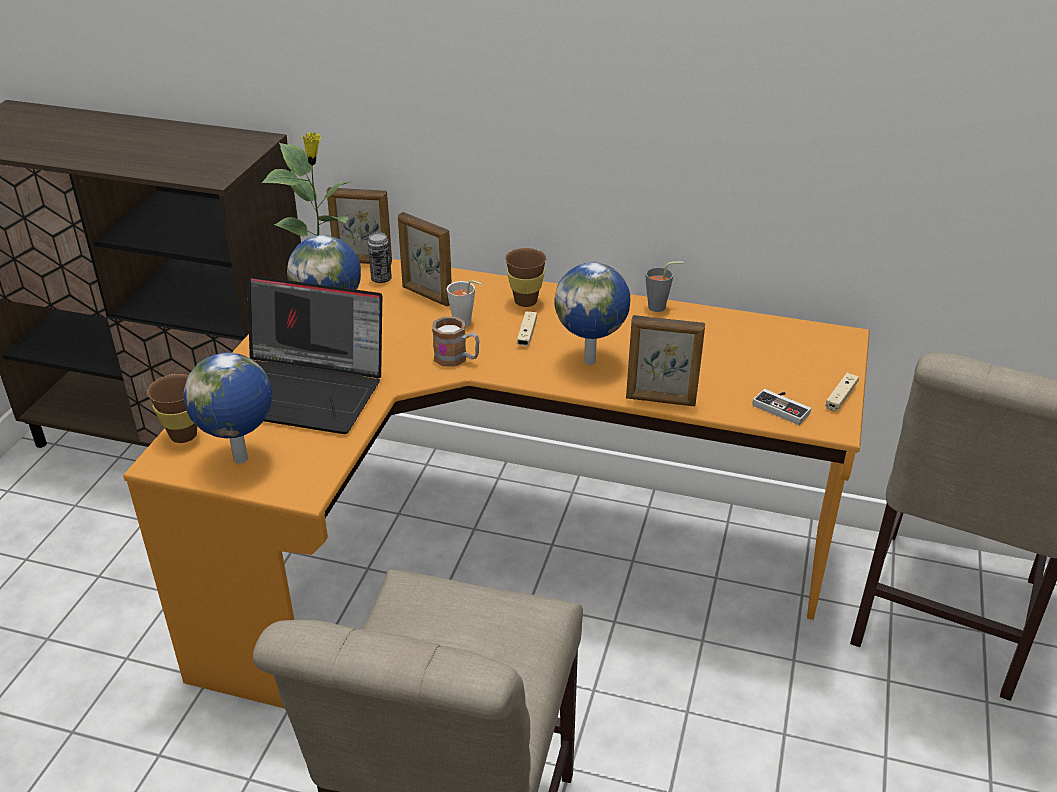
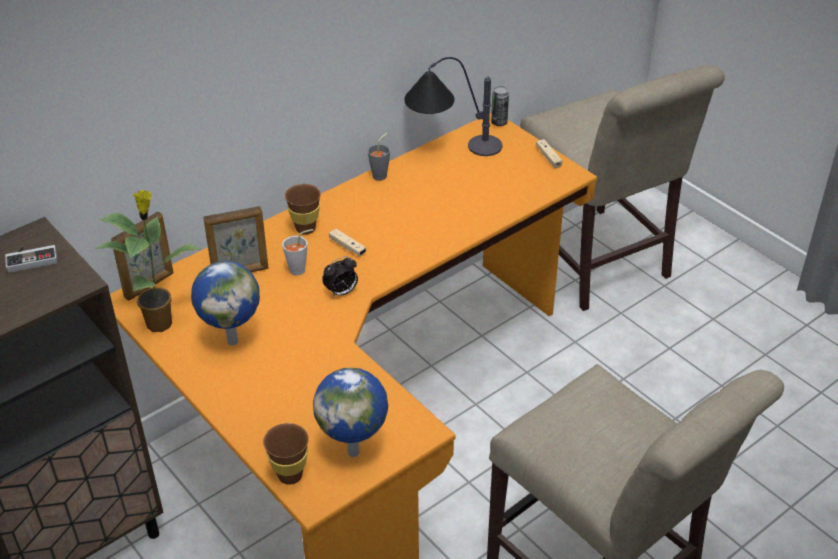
camera: 55 degrees left, 5 degrees up
laptop [247,275,382,434] -> none
can [368,232,392,283] -> can moved to [491,86,509,126]
mug [432,316,479,367] -> alarm clock [322,256,358,298]
globe [554,263,630,365] -> none
picture frame [626,315,705,406] -> none
game controller [752,389,811,425] -> game controller moved to [5,245,57,273]
none -> table lamp [404,57,502,156]

